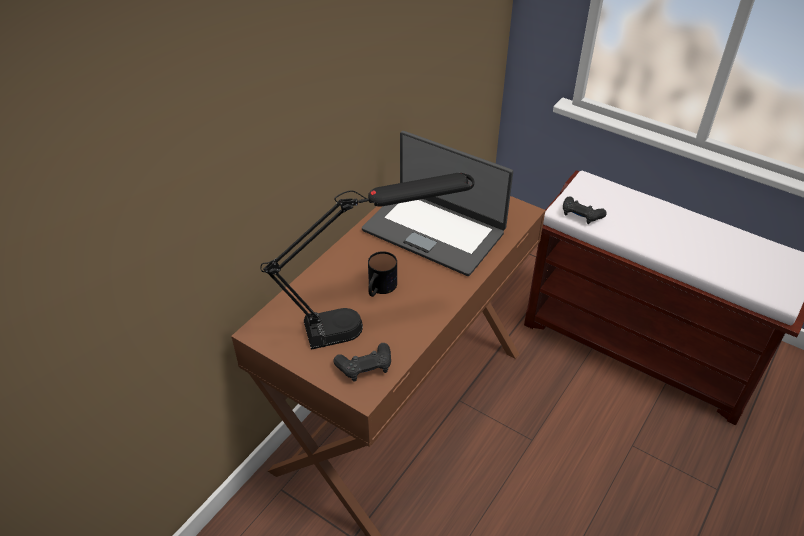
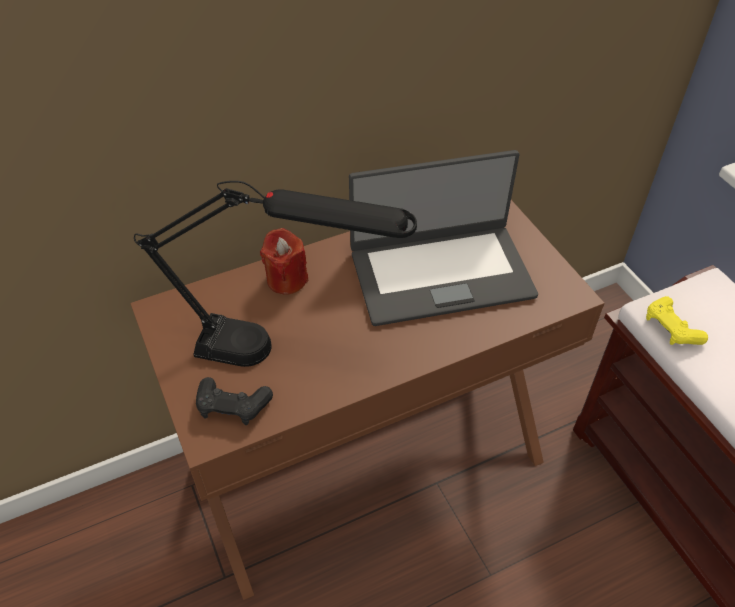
camera: 30 degrees right, 5 degrees up
laptop [362,131,513,276] -> laptop turned 75 degrees counterclockwise [349,150,538,326]
mug [368,251,397,297] -> none
black game controller [563,196,607,224] -> yellow game controller [646,296,708,345]
none -> red candle [260,228,308,295]

